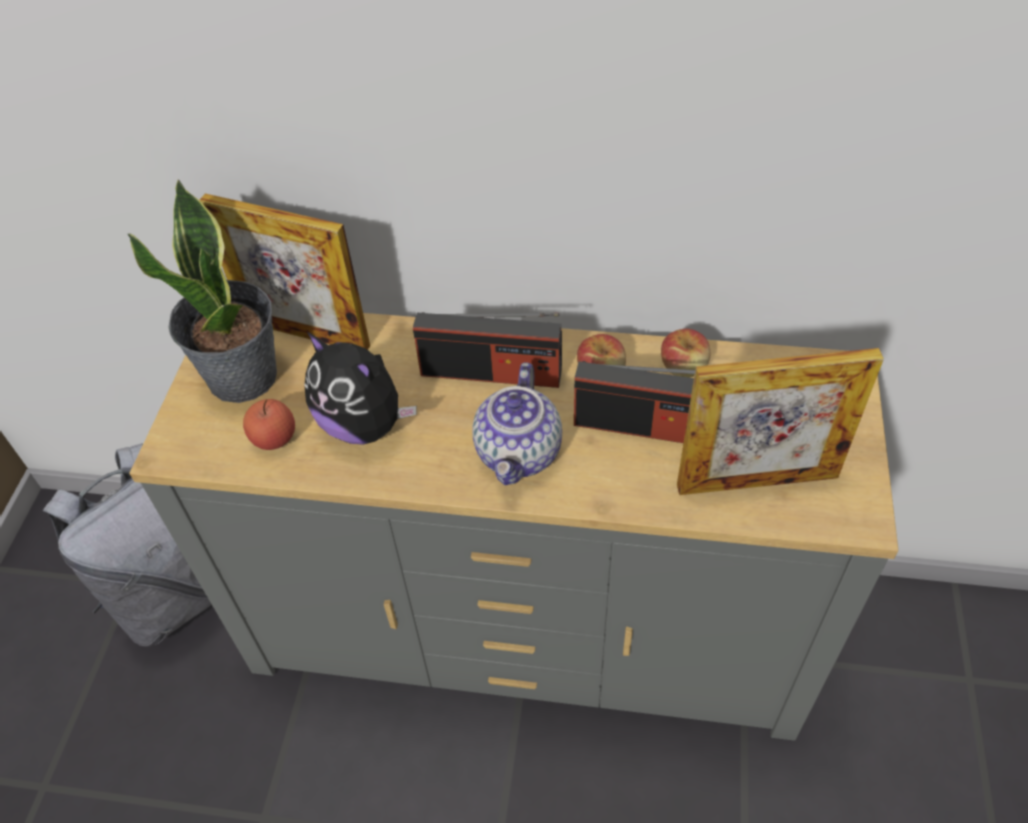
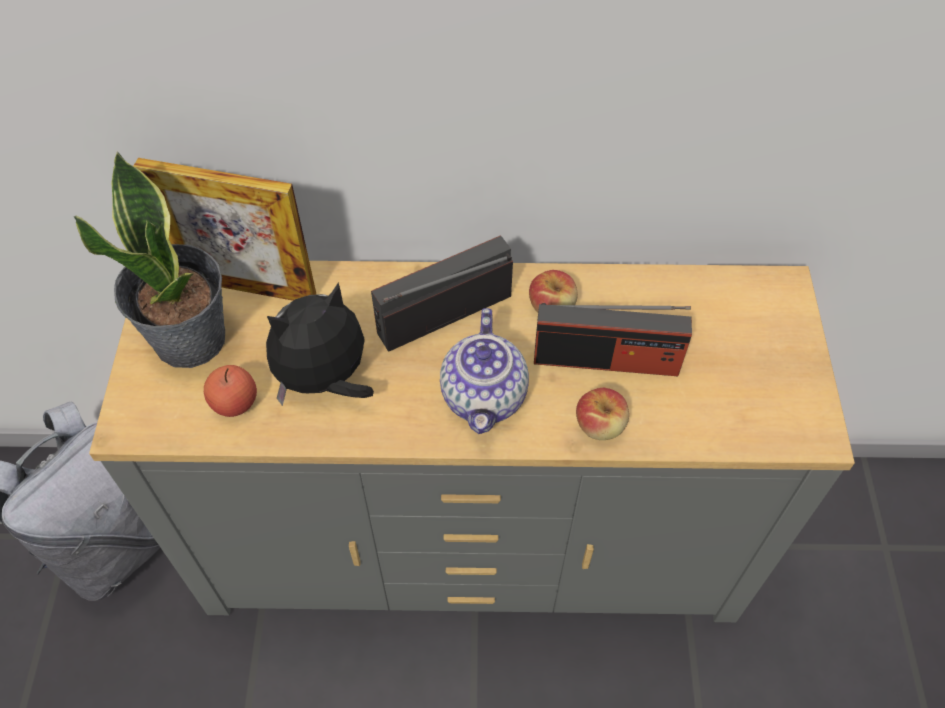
camera: 10 degrees left, 5 degrees up
plush toy [304,332,417,445] -> plush toy turned 120 degrees clockwise [266,282,374,406]
radio [413,312,562,388] -> radio turned 150 degrees clockwise [371,235,513,352]
apple [661,329,710,378] -> apple moved to [576,388,629,440]
picture frame [677,348,884,495] -> none

